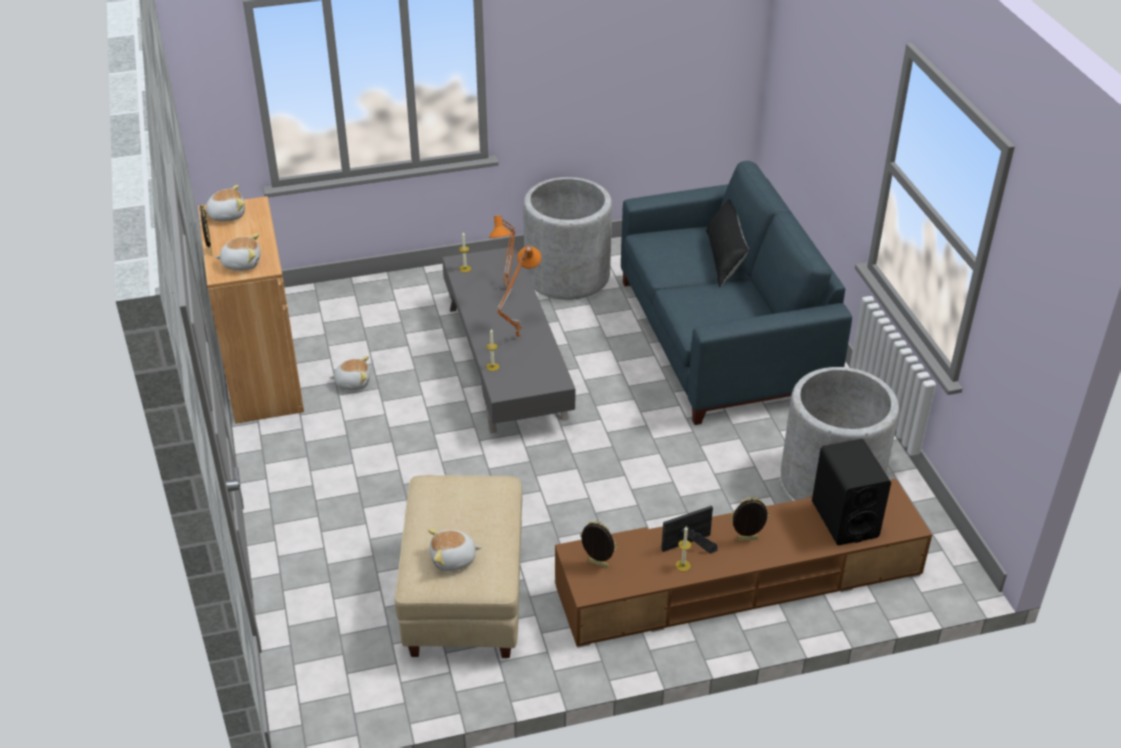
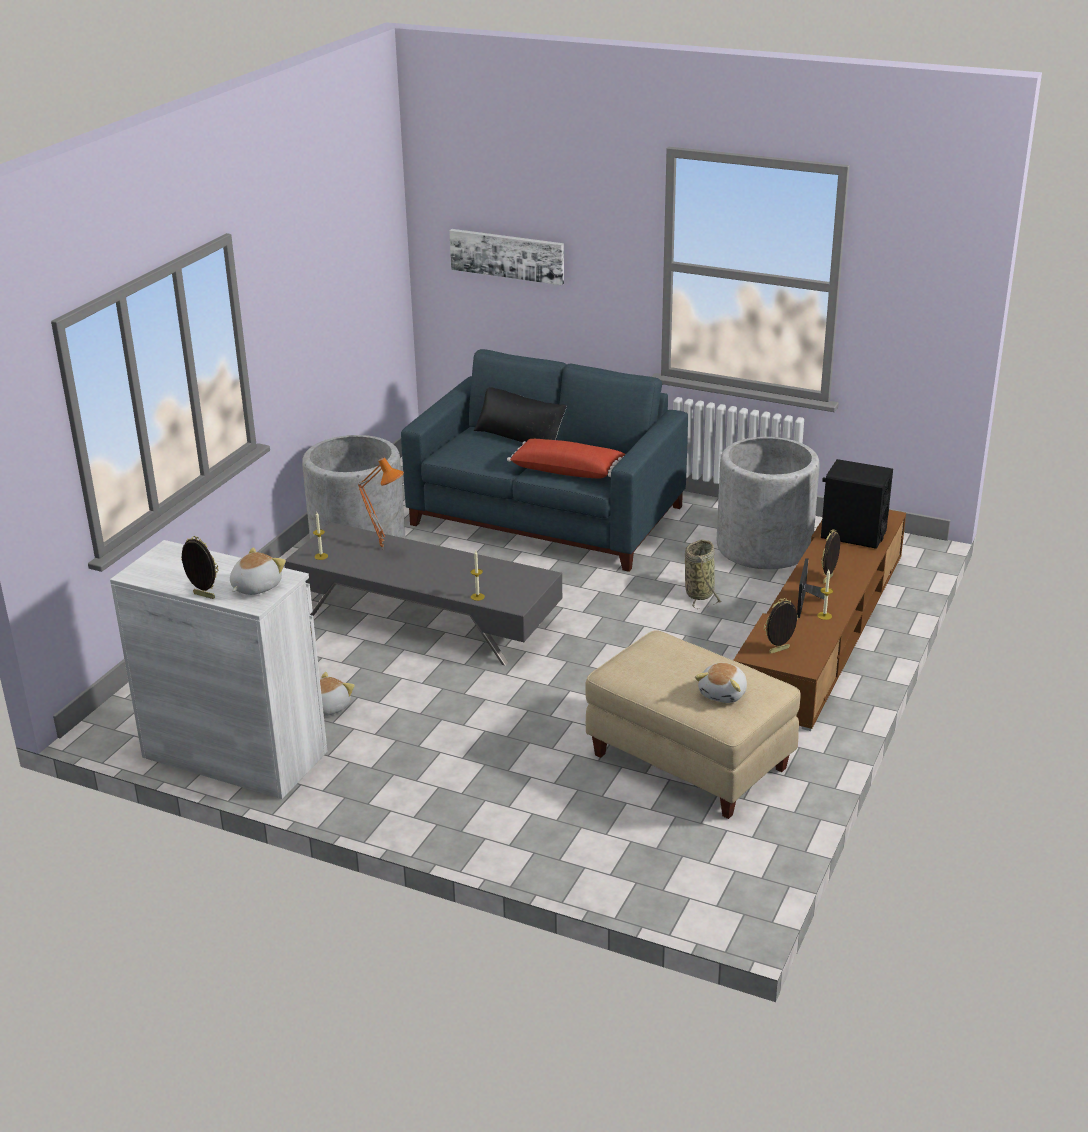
camera: 50 degrees left, 10 degrees down
brown cabinet [198,196,304,424] -> white cabinet [110,540,327,799]
plush toy [205,185,245,221] -> none
orange table lamp [496,245,542,339] -> none
none -> picture [449,229,564,285]
none -> red pillow [507,439,625,479]
none -> basket [685,539,721,609]

